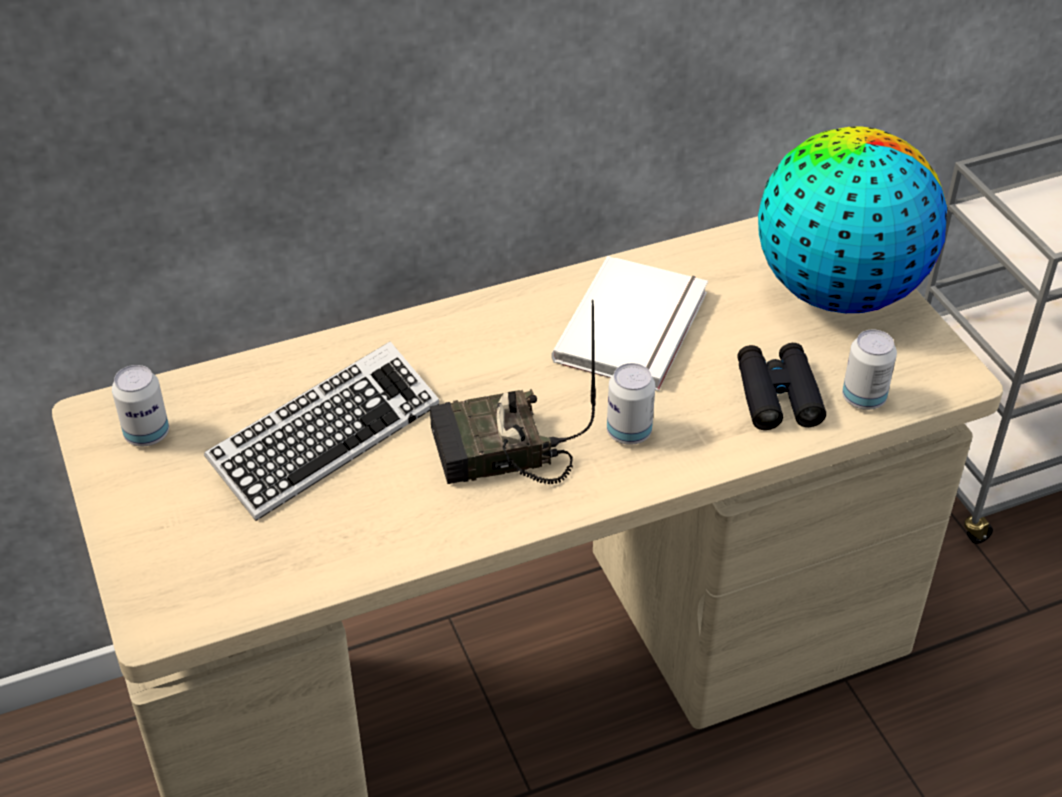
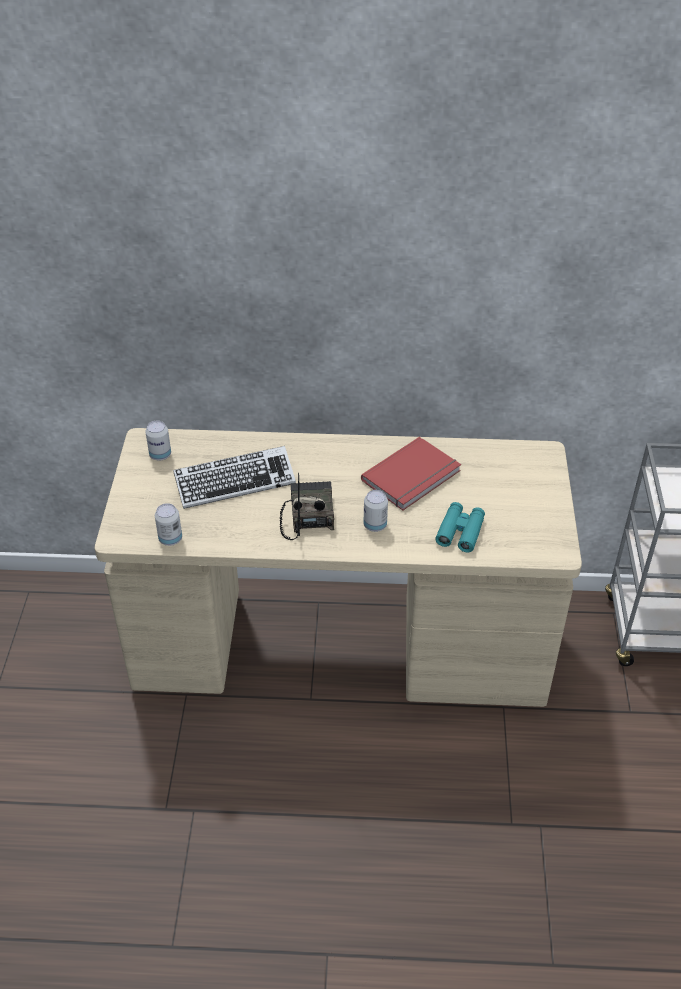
camera: 25 degrees right, 0 degrees up
radio [430,300,596,484] -> radio turned 75 degrees clockwise [280,473,334,540]
white book [552,256,708,391] -> red book [361,437,461,510]
black binoculars [737,343,826,430] -> turquoise binoculars [435,502,485,553]
globe [758,126,947,313] -> none
can [842,330,897,410] -> can moved to [155,503,182,546]

